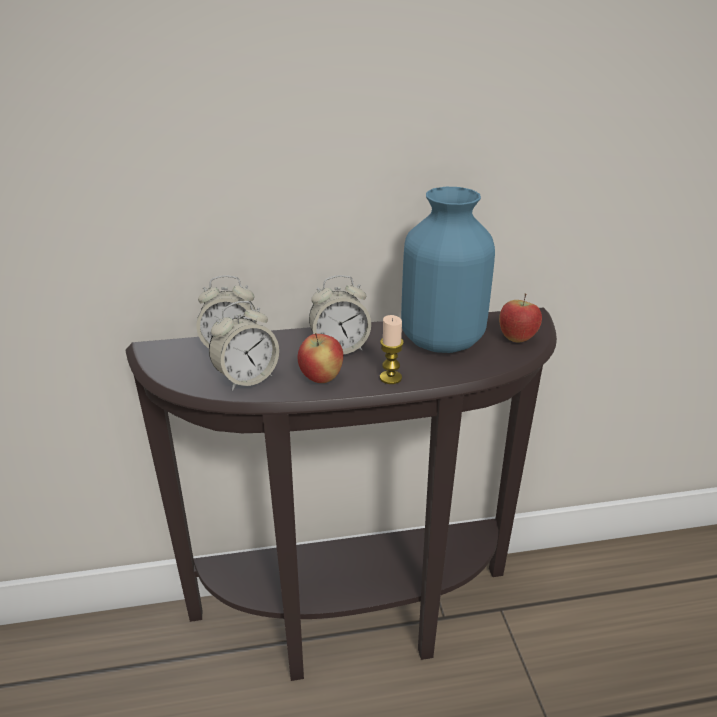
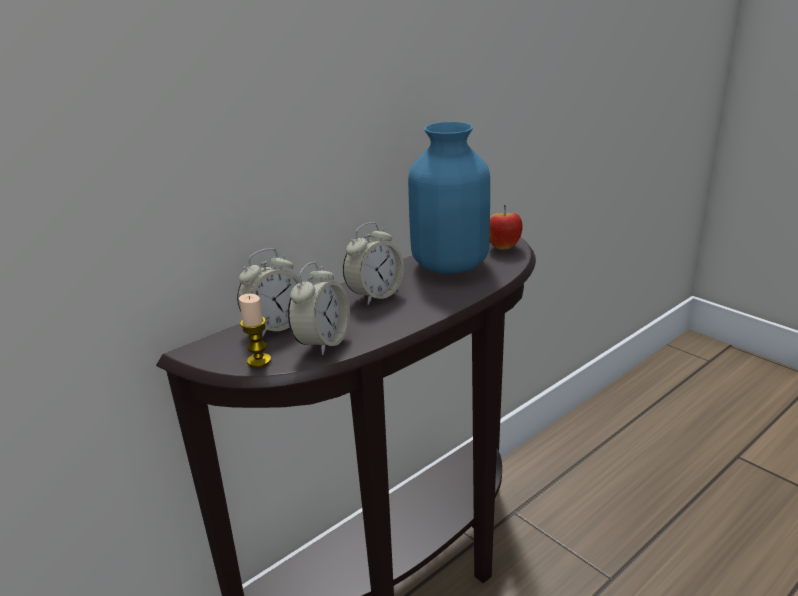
camera: 30 degrees left, 5 degrees down
apple [298,333,343,383] -> none
candle [380,315,404,384] -> candle moved to [239,294,271,368]

